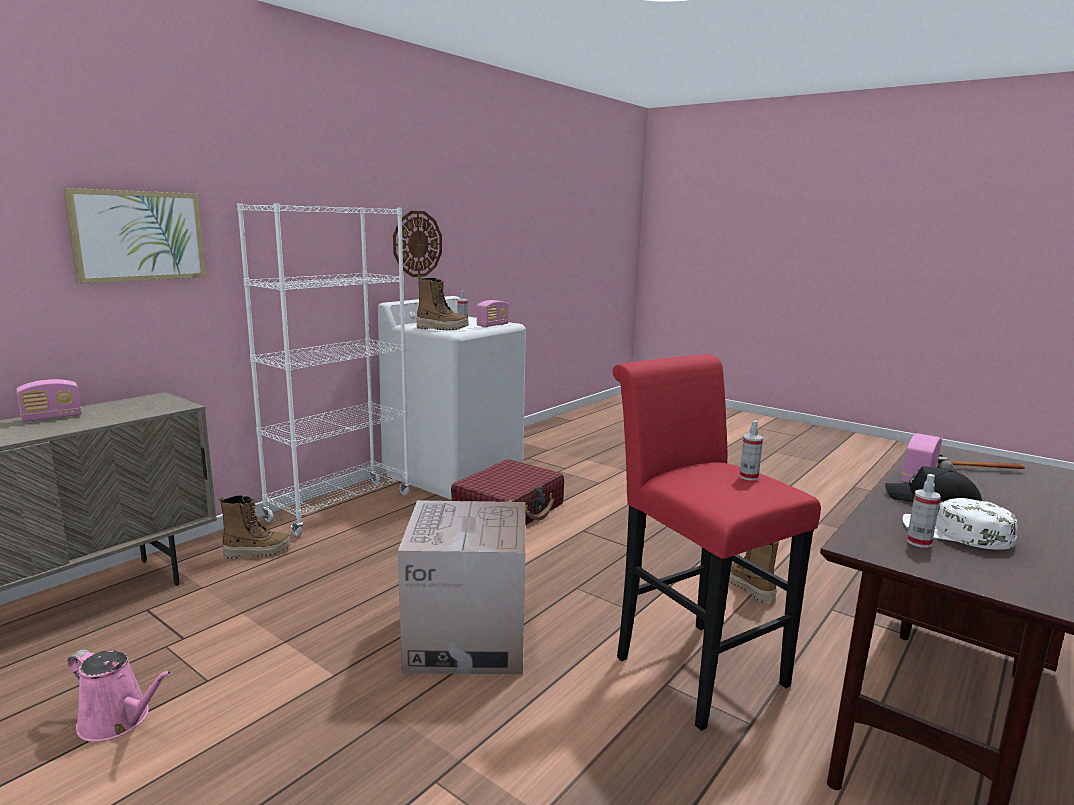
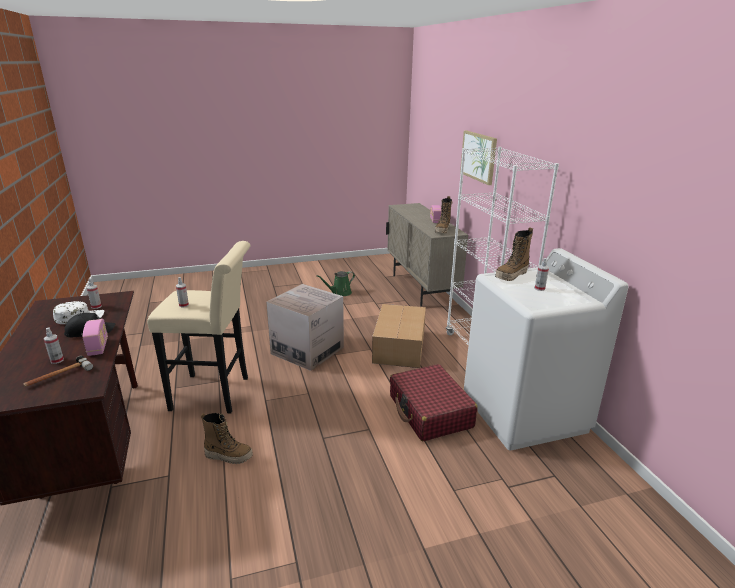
camera: 125 degrees right, 10 degrees up
pink watering can [67,649,172,742] -> green watering can [316,271,355,296]
boot [219,495,291,559] -> boot moved to [435,196,452,233]
wall clock [393,211,442,277] -> none
radio [477,300,509,328] -> none
red stool [612,354,821,731] -> beige stool [147,241,251,414]
none -> spray bottle [44,327,64,364]
none -> cardboard box [372,304,426,368]

